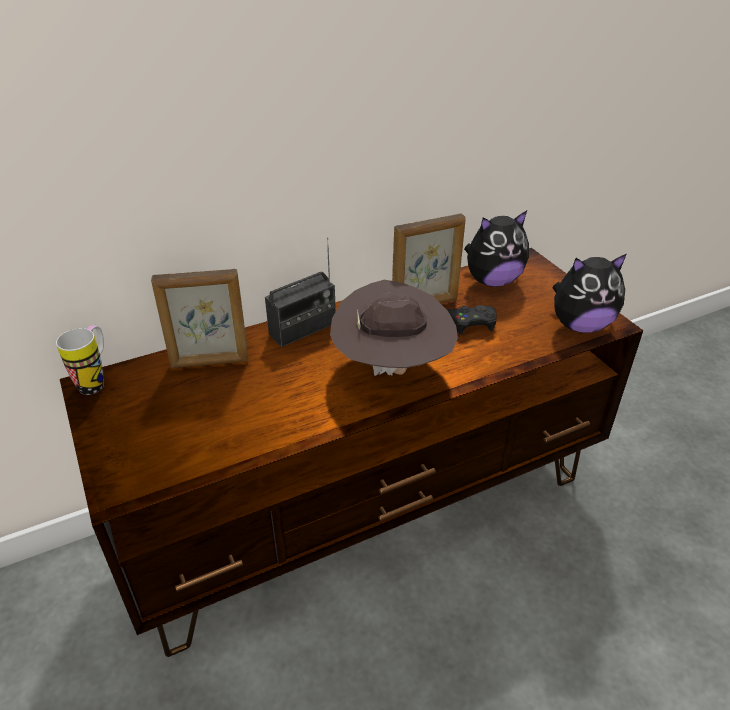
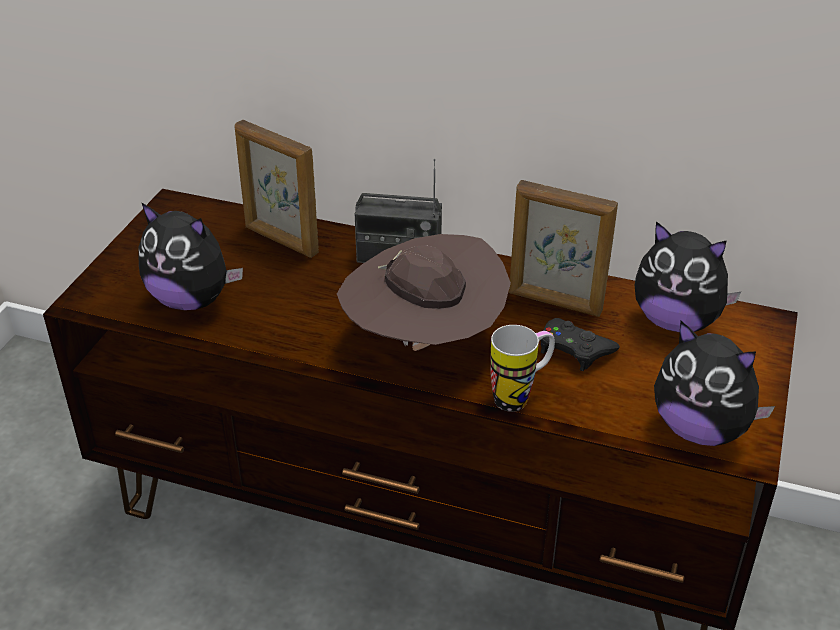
camera: 45 degrees right, 0 degrees up
mug [56,325,104,395] -> mug moved to [490,325,555,412]
none -> plush toy [138,202,243,310]

